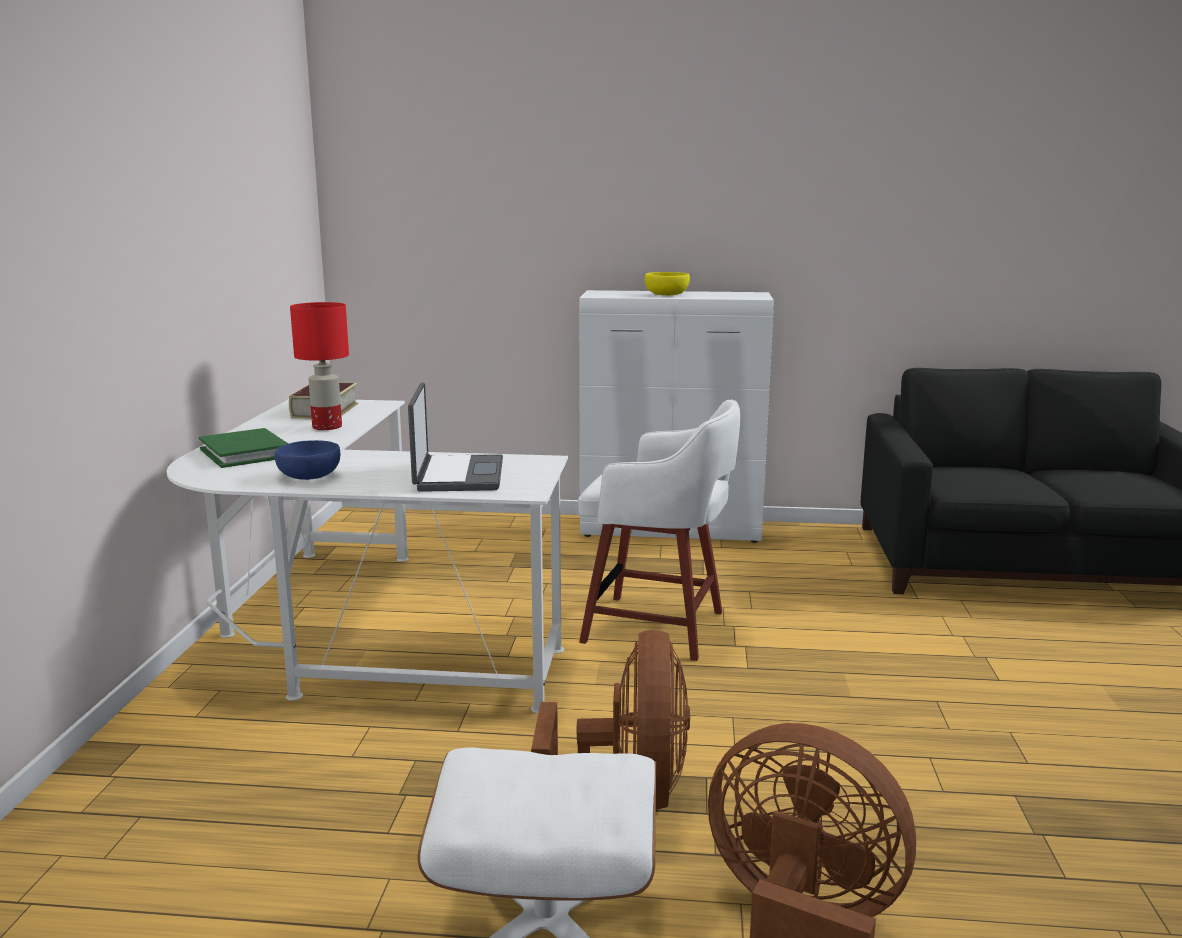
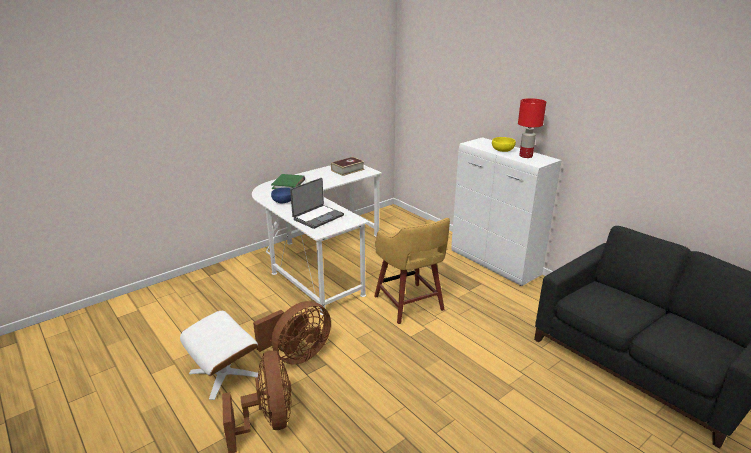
camera: 45 degrees right, 10 degrees up
red table lamp [290,302,349,430] -> red table lamp moved to [518,98,546,158]
white stool [578,399,740,661] -> yellow stool [374,218,450,324]

